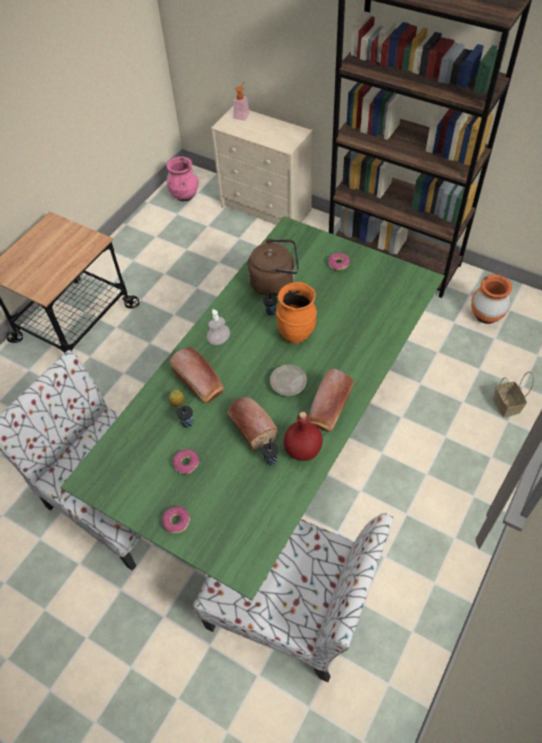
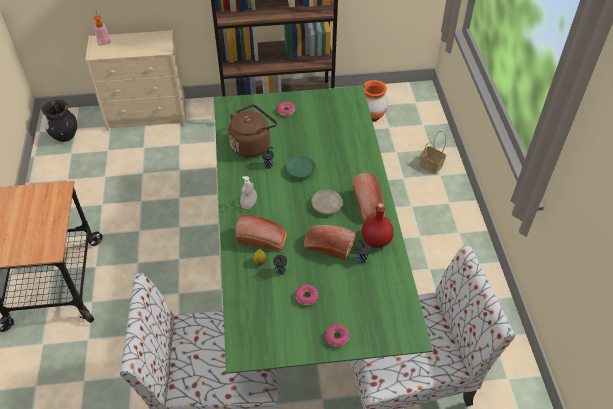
camera: 40 degrees left, 5 degrees down
pink vase [166,156,198,201] -> black vase [42,100,77,142]
orange vase [276,282,317,344] -> green plate [286,156,316,178]

